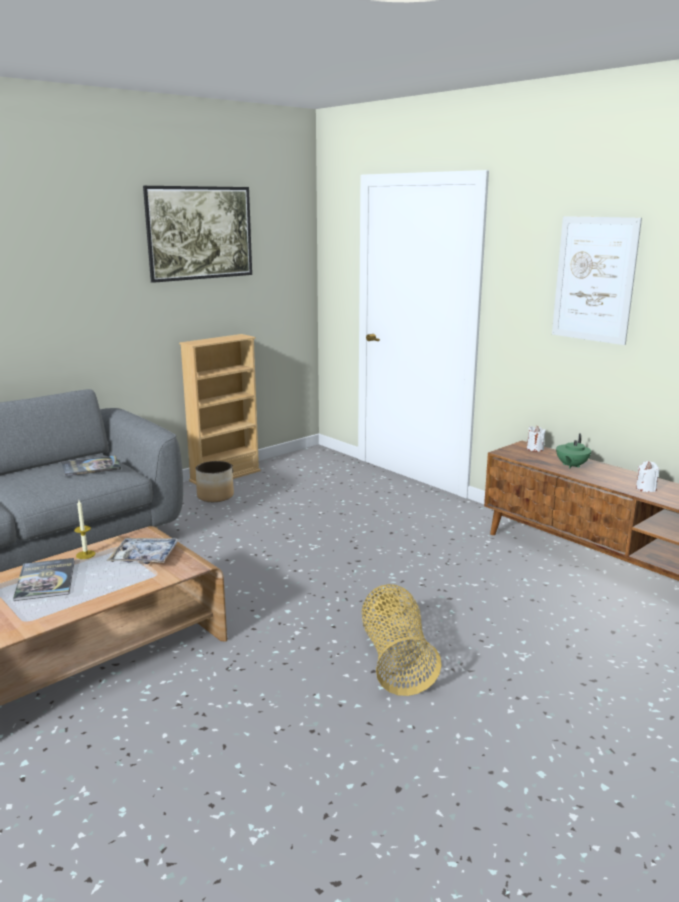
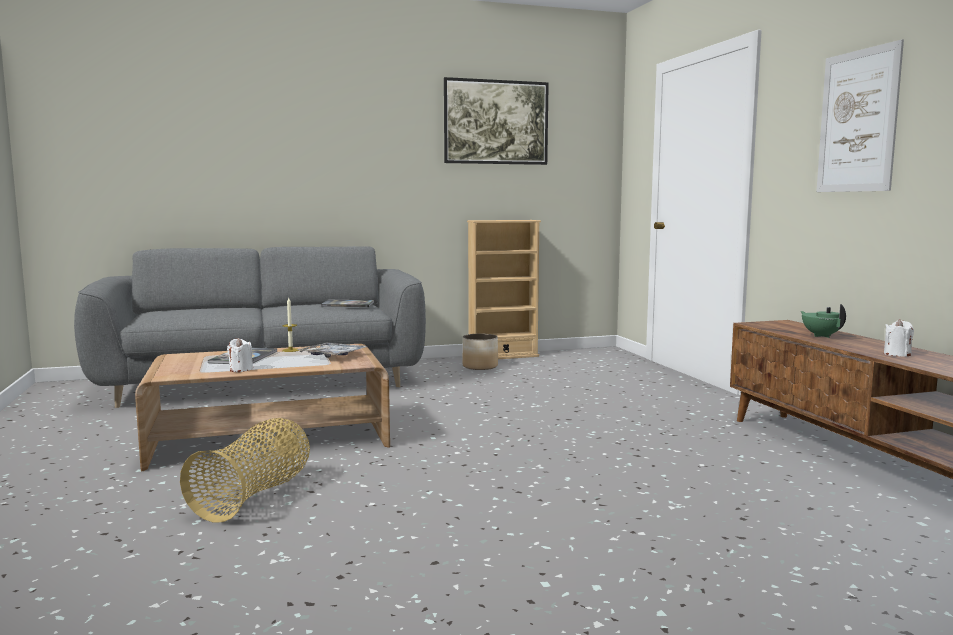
camera: 25 degrees right, 10 degrees down
basket [362,584,442,696] -> basket moved to [180,418,310,522]
white candle [527,426,545,452] -> white candle moved to [227,338,253,372]
green teapot [556,433,591,469] -> green teapot turned 105 degrees clockwise [801,304,846,338]

